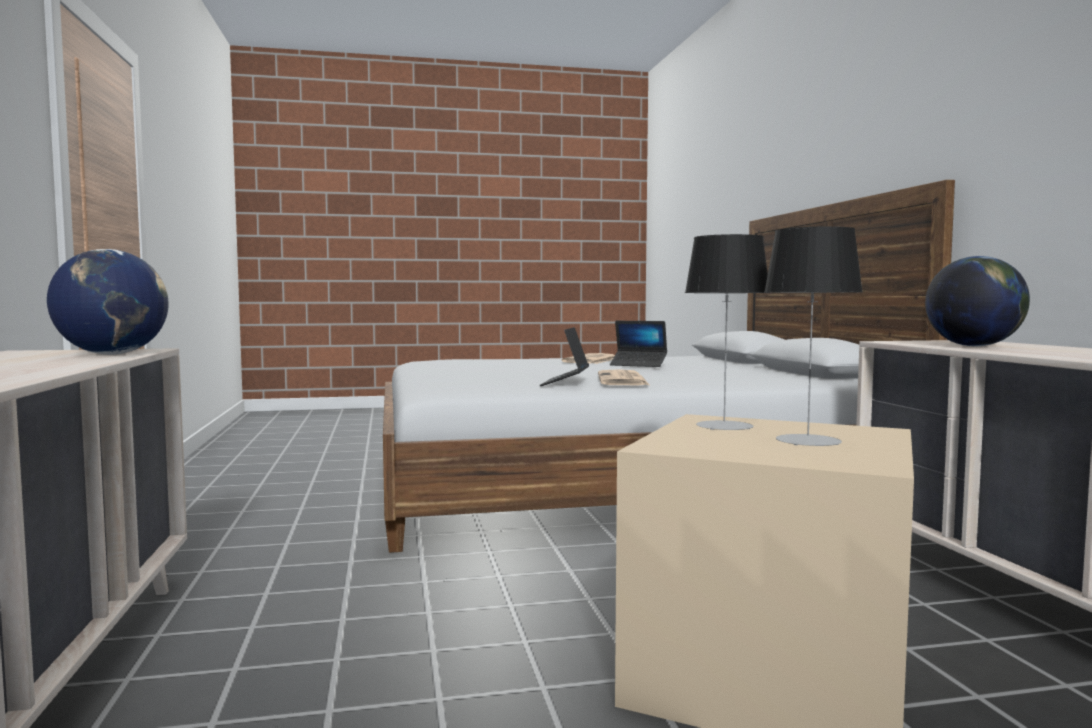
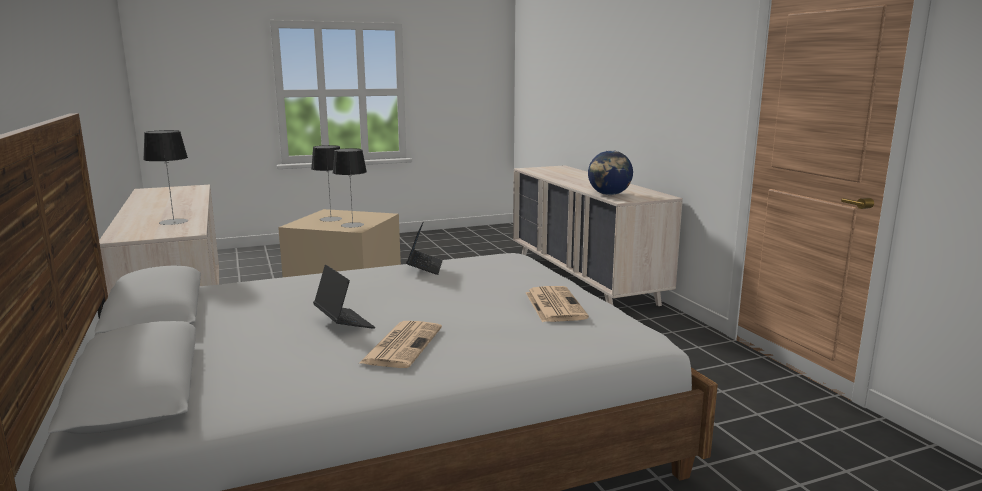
camera: 170 degrees right, 10 degrees up
newspaper [598,369,649,385] -> newspaper moved to [526,286,589,322]
laptop [610,321,667,367] -> laptop turned 45 degrees clockwise [313,265,375,329]
globe [925,256,1030,346] -> table lamp [143,130,188,225]

